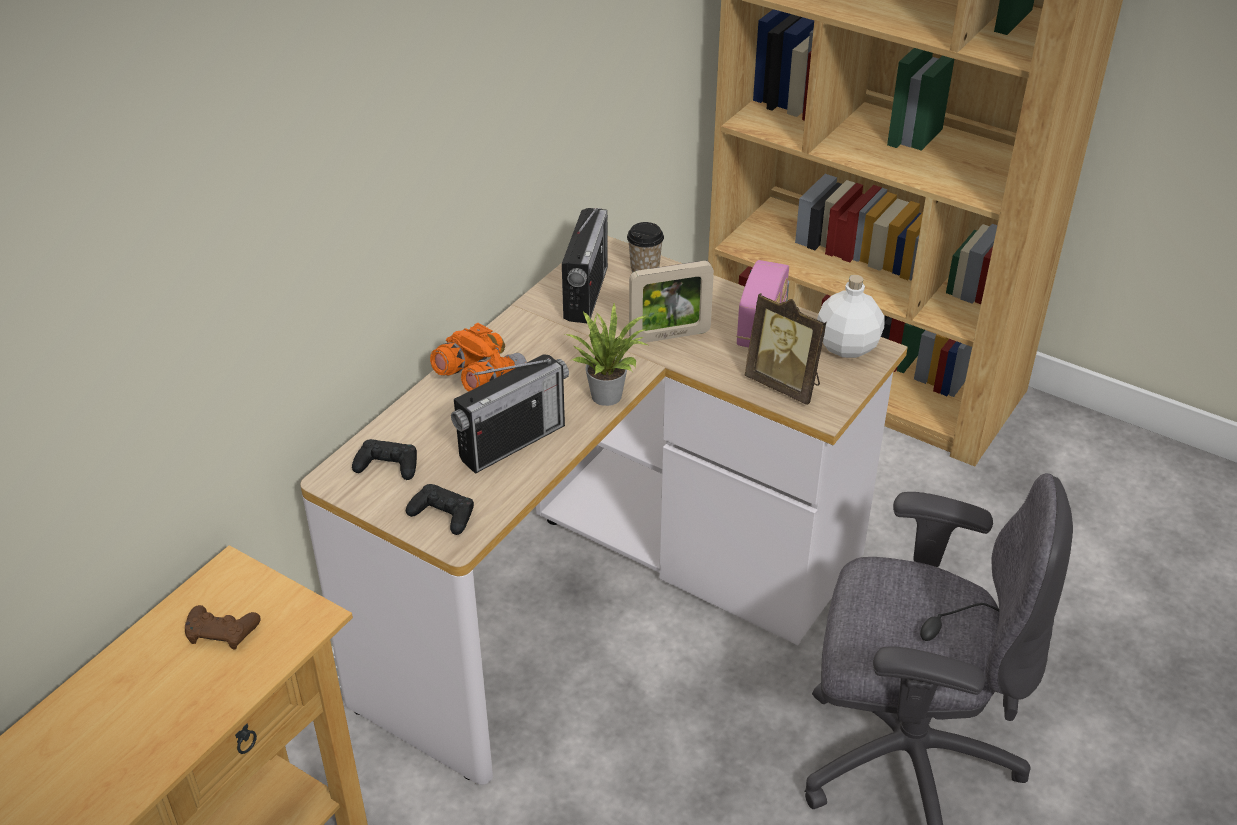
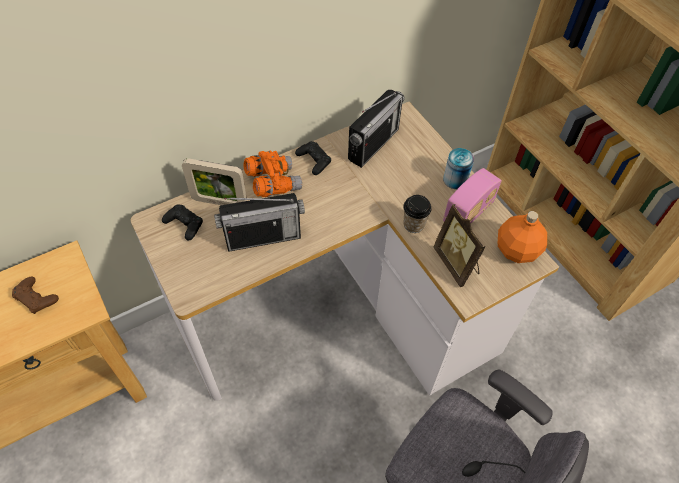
camera: 25 degrees right, 15 degrees up
black game controller [406,484,474,535] -> black game controller moved to [295,141,331,175]
potted plant [565,302,648,406] -> none
cup [627,222,664,272] -> cup moved to [403,195,432,233]
picture frame [629,261,714,343] -> picture frame moved to [182,158,247,205]
white bottle [817,275,884,358] -> orange bottle [498,211,547,263]
none -> can [443,148,474,189]

